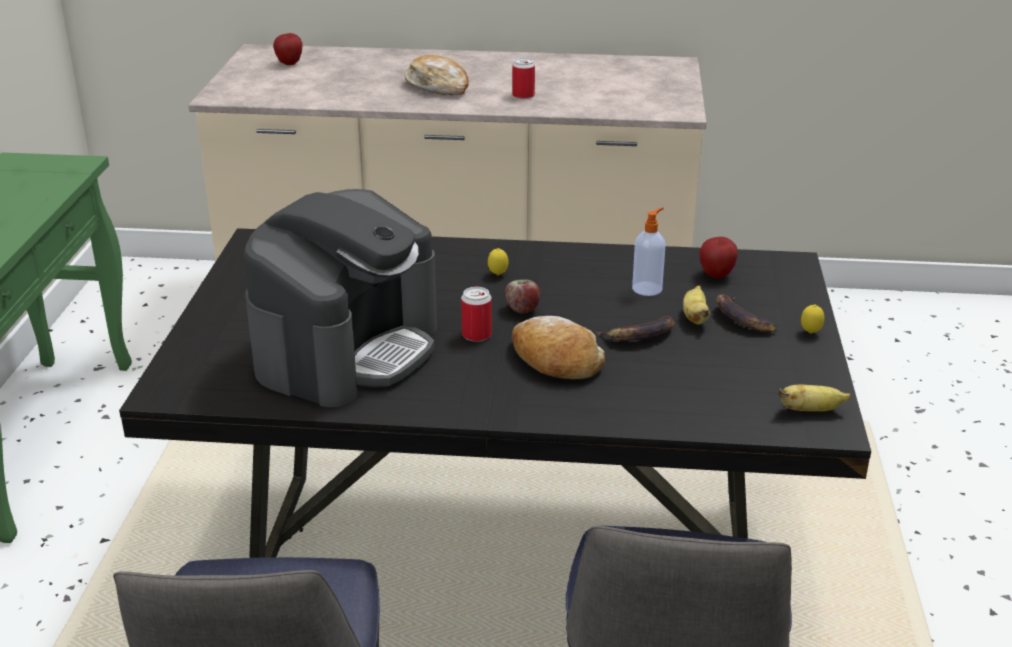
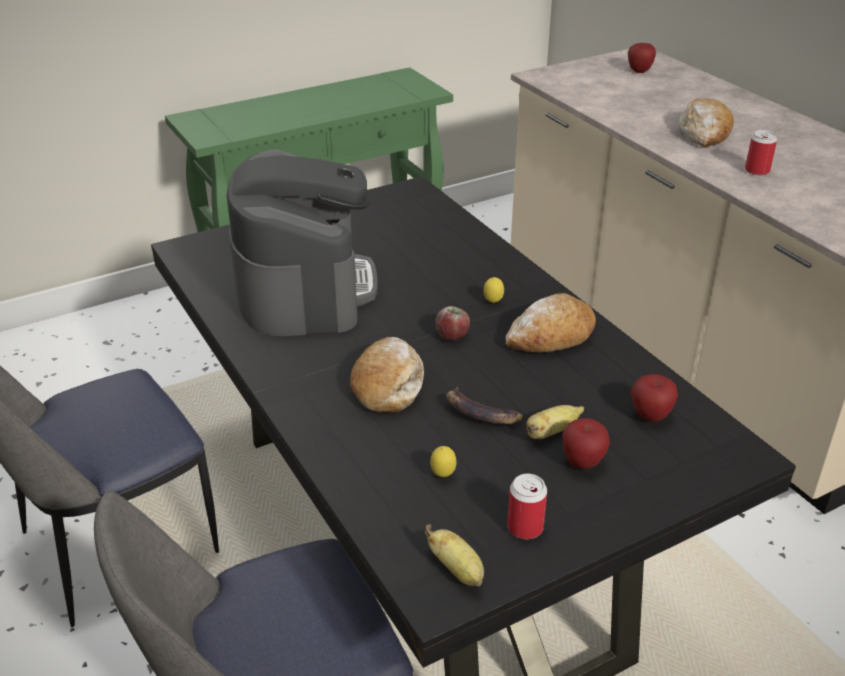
camera: 55 degrees right, 5 degrees up
coffee machine [244,189,437,407] -> coffee machine turned 90 degrees counterclockwise [227,149,378,336]
can [461,287,492,342] -> can moved to [507,474,547,539]
soap dispenser [632,207,666,296] -> none
banana [716,294,777,333] -> apple [562,418,610,469]
lemon [801,305,824,334] -> lemon moved to [430,446,457,477]
none -> bread [506,293,596,353]

